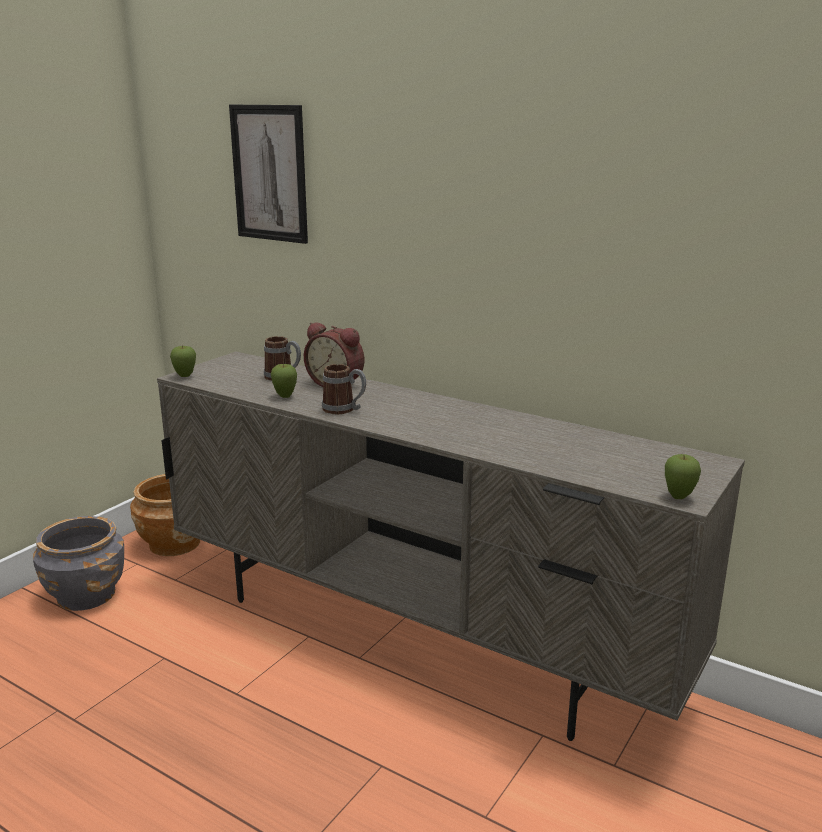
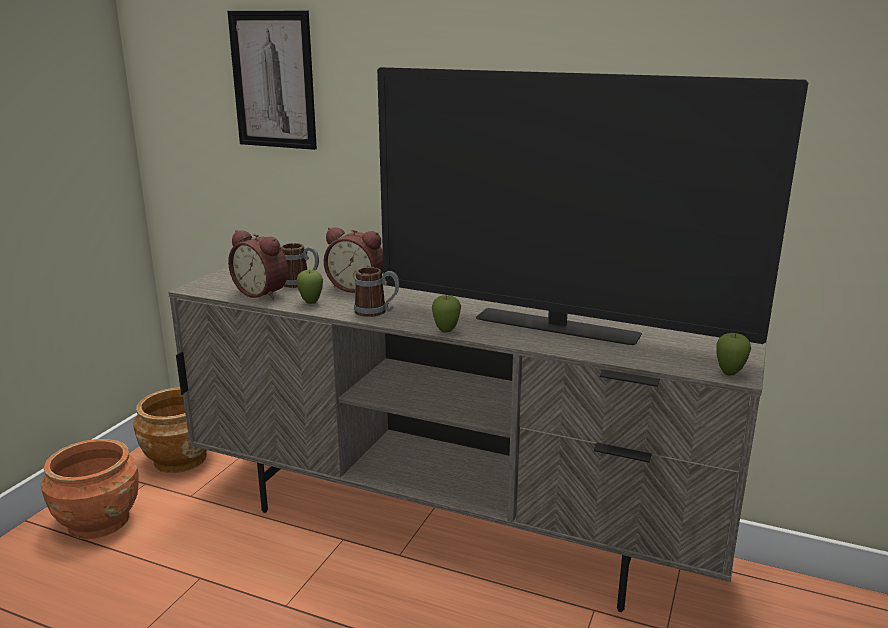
camera: 10 degrees left, 0 degrees up
grey planter [33,516,124,611] -> orange planter [41,439,138,539]
apple [170,346,196,377] -> apple moved to [432,295,461,332]
none -> alarm clock [228,230,288,299]
none -> television [377,67,808,345]

